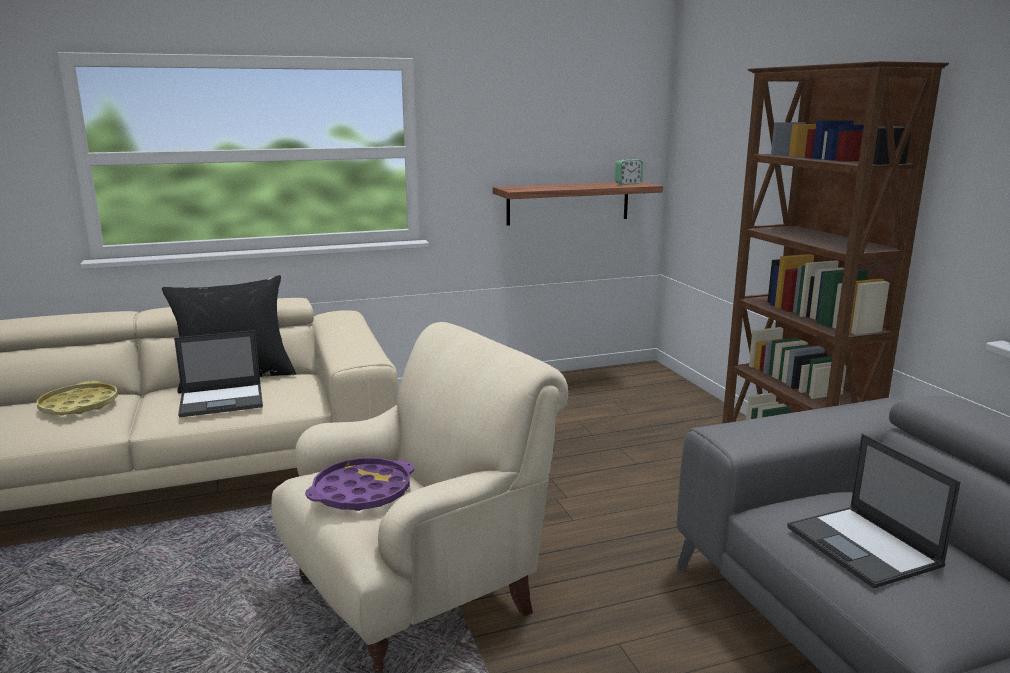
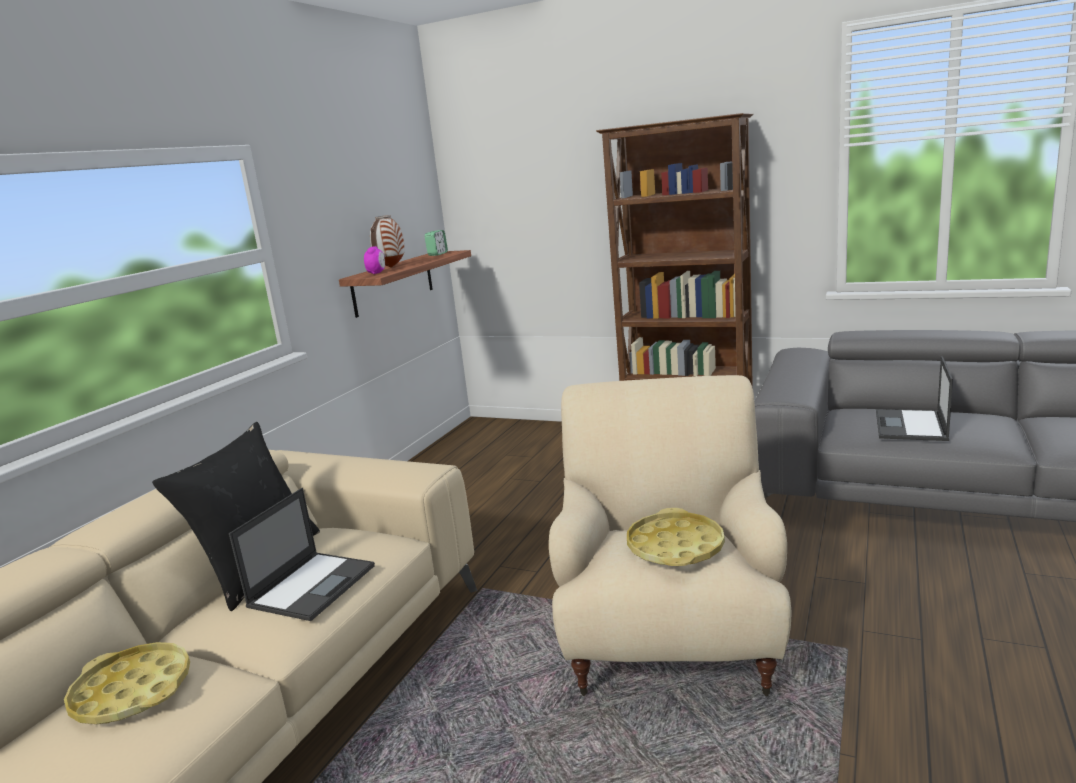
camera: 45 degrees left, 0 degrees up
purple tray [305,458,414,511] -> yellow tray [627,508,725,566]
laptop [787,434,961,589] -> laptop turned 90 degrees clockwise [876,356,953,441]
none -> alarm clock [364,246,385,274]
none -> vase [370,215,405,268]

